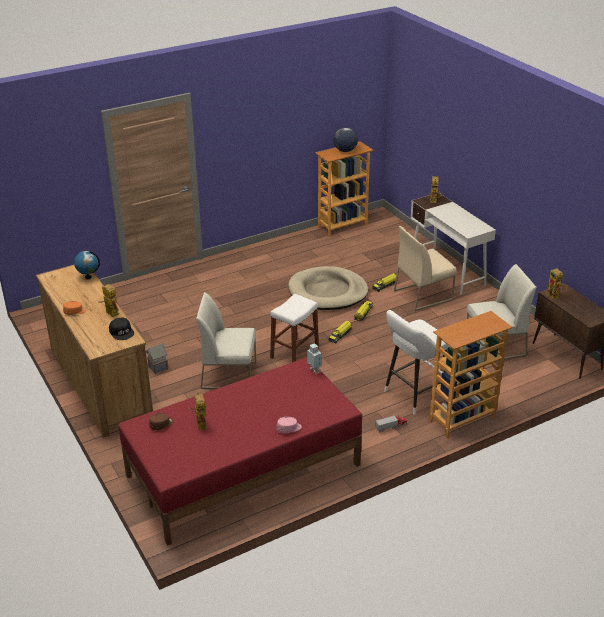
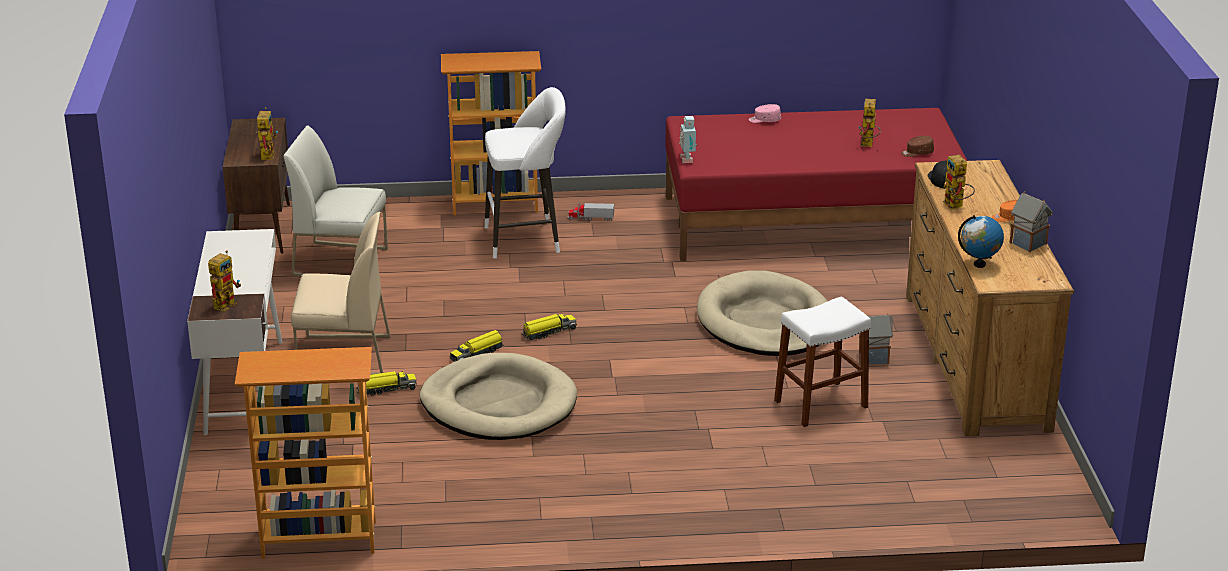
camera: 155 degrees left, 5 degrees down
white chair [196,292,256,390] -> beige dog bed [697,270,828,356]
white stool [270,294,319,362] -> white stool moved to [774,297,871,427]
globe [333,127,358,152] -> none
none -> toy house [1009,191,1053,252]

